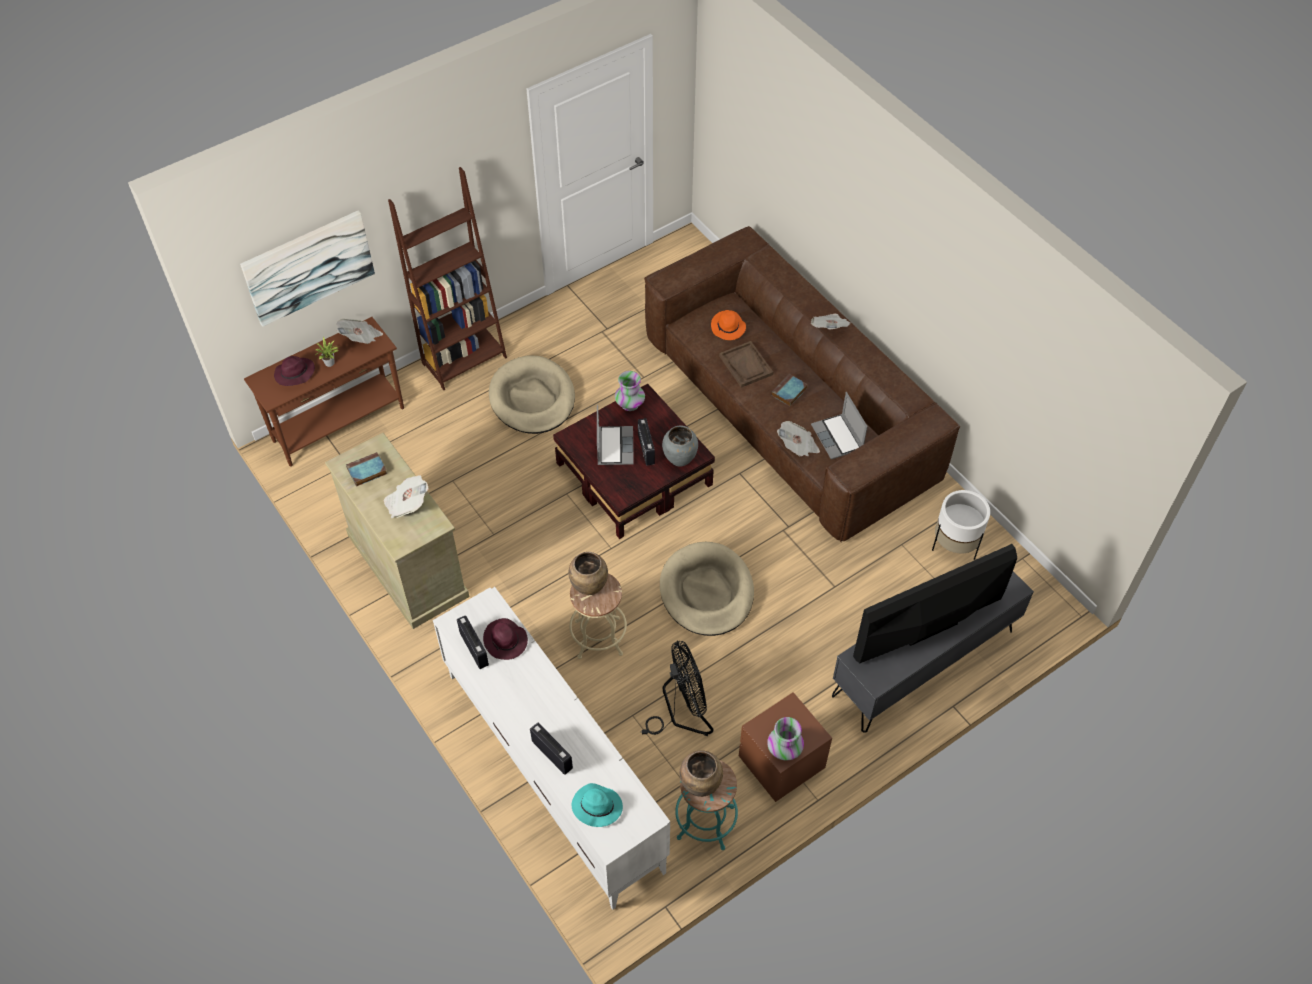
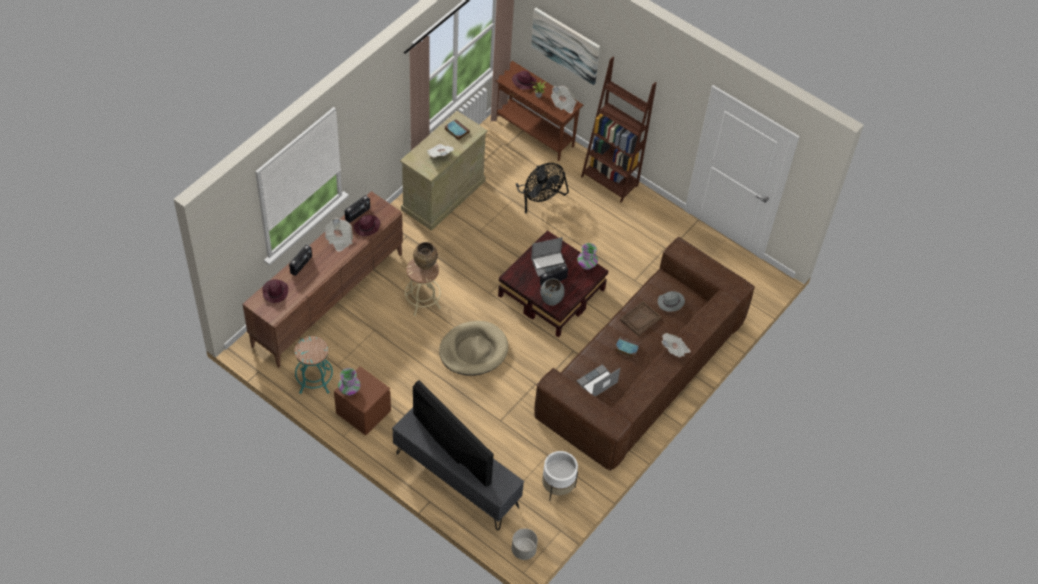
camera: 70 degrees right, 0 degrees up
white cabinet [433,586,670,910] -> brown cabinet [242,191,403,368]
beige dog bed [489,355,575,434] -> none
turquoise hat [572,783,623,827] -> purple hat [263,279,288,303]
black fan [640,641,713,736] -> black fan moved to [516,163,569,213]
brown vase [680,750,723,797] -> none
orange hat [711,310,746,340] -> grey hat [658,291,685,312]
newspaper [777,421,820,456] -> newspaper moved to [325,218,353,252]
none -> grey planter [512,528,538,560]

